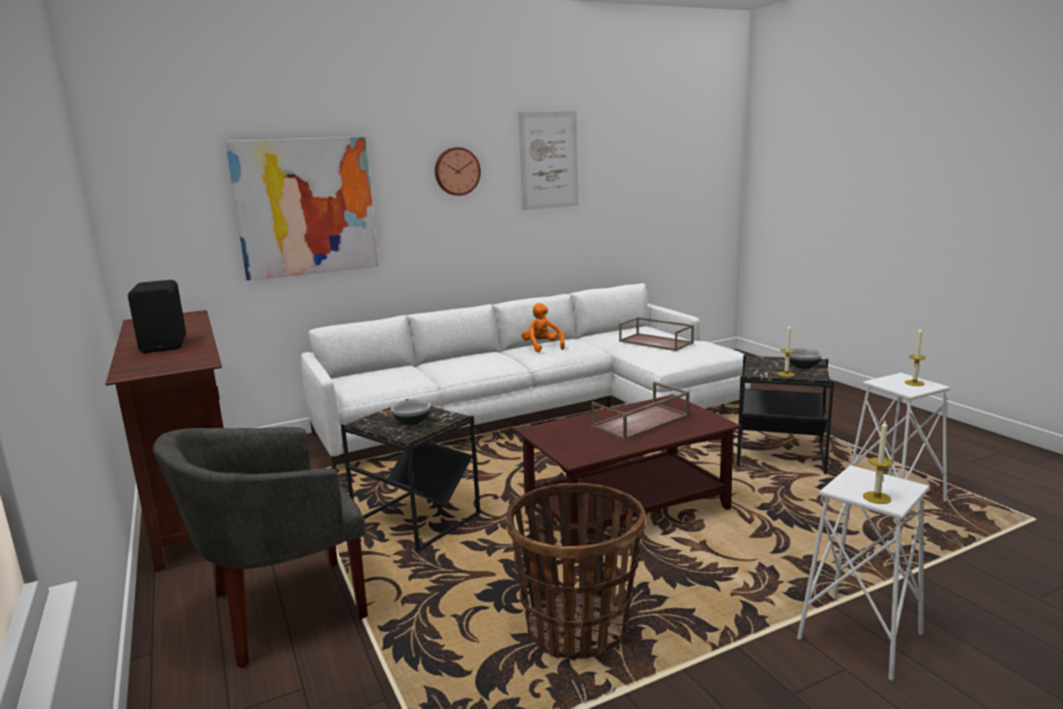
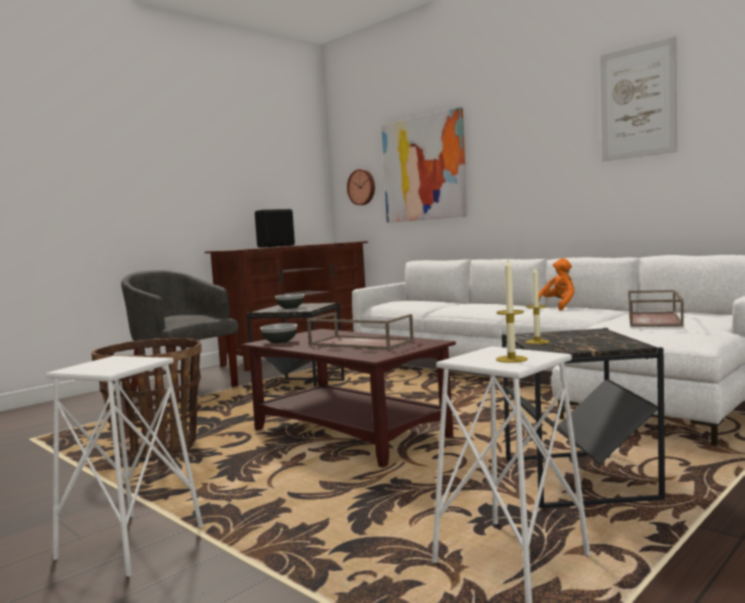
camera: 70 degrees right, 10 degrees down
wall clock [435,147,481,196] -> wall clock moved to [347,169,375,205]
bowl [789,348,822,369] -> bowl moved to [260,323,298,344]
candle [863,420,893,504] -> none

